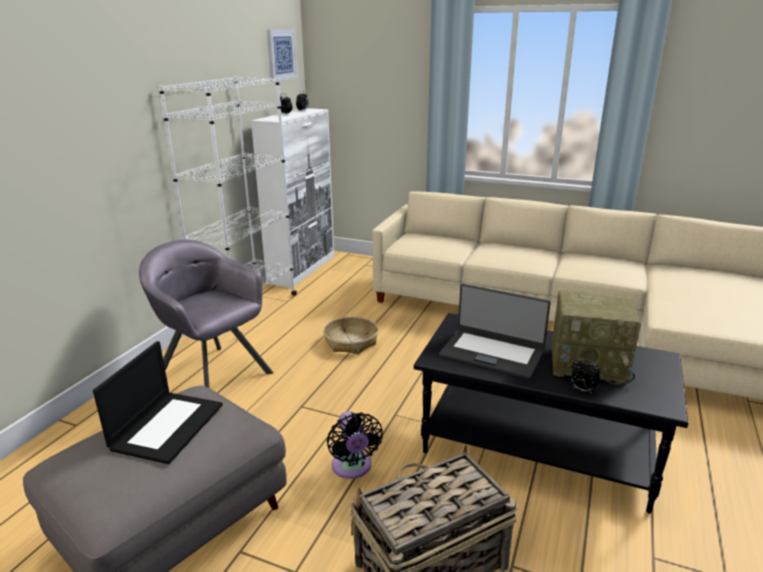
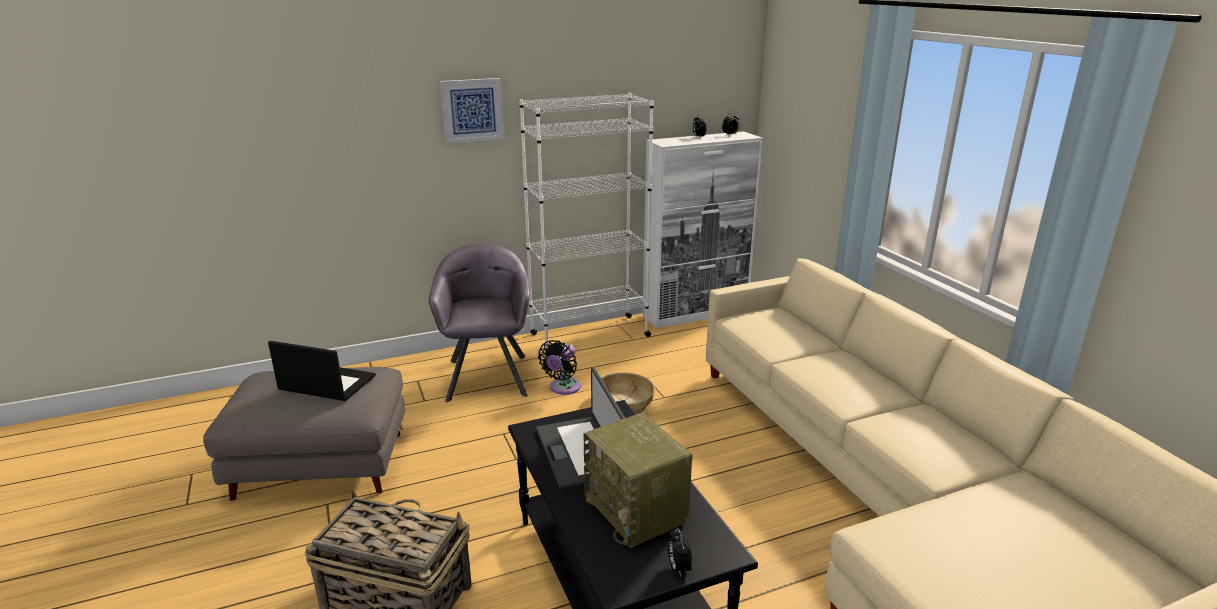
camera: 45 degrees right, 0 degrees up
laptop [93,341,223,464] -> laptop turned 135 degrees counterclockwise [268,341,376,401]
picture [267,29,298,81] -> picture moved to [440,78,504,143]
black fan [327,411,383,479] -> black fan moved to [538,340,581,395]
alarm clock [571,359,600,394] -> alarm clock moved to [668,528,692,577]

